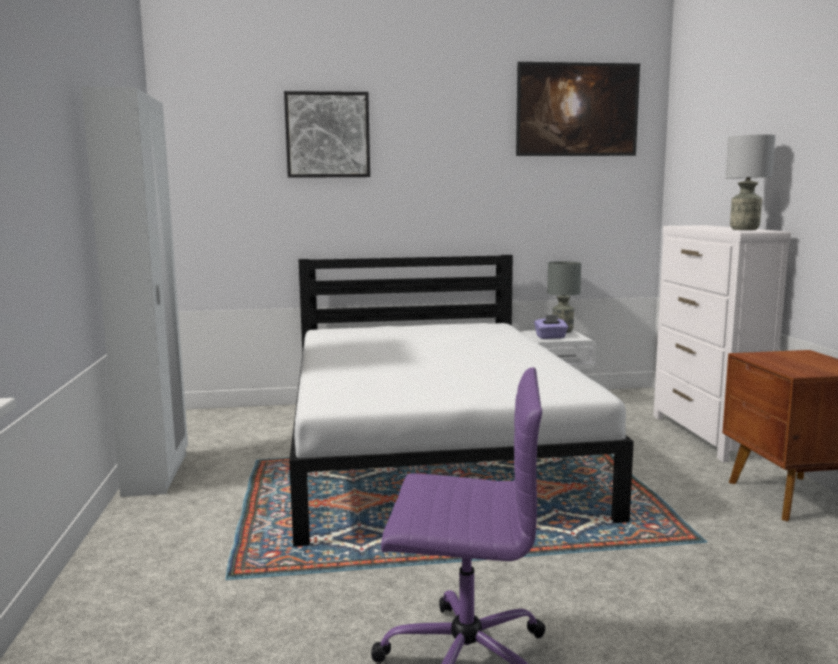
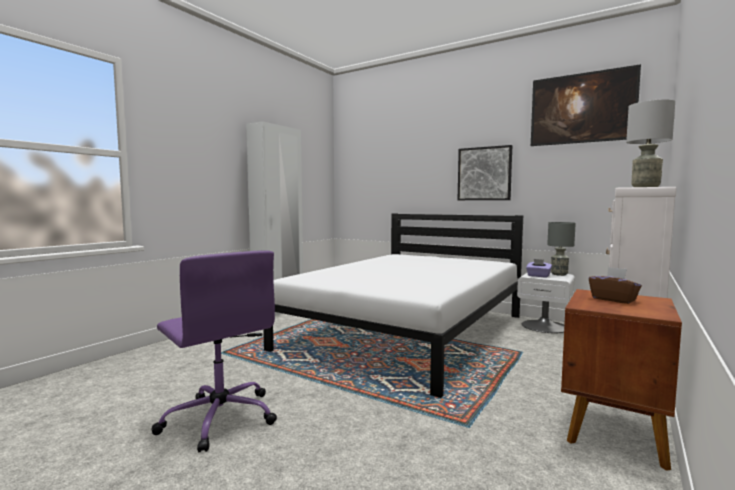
camera: 40 degrees right, 5 degrees down
picture [284,91,370,178] -> picture moved to [458,145,512,200]
none -> brown tissue box [589,267,642,304]

